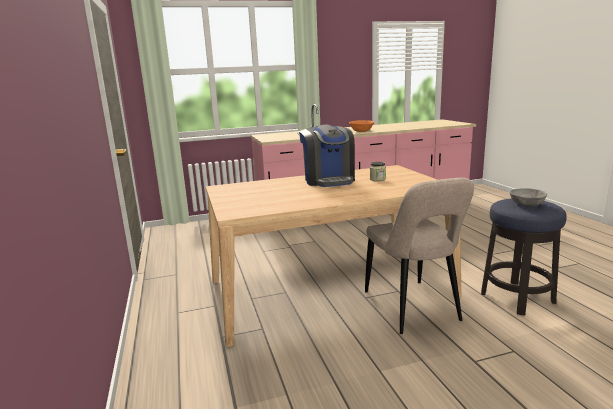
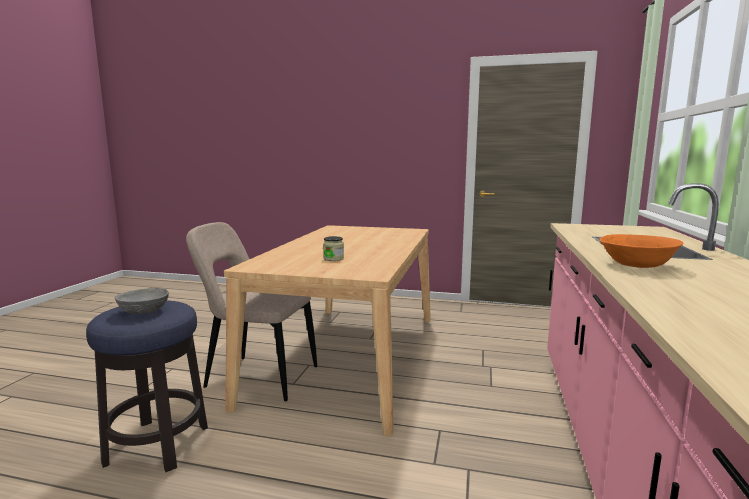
camera: 120 degrees right, 5 degrees down
coffee machine [299,125,355,187] -> none

